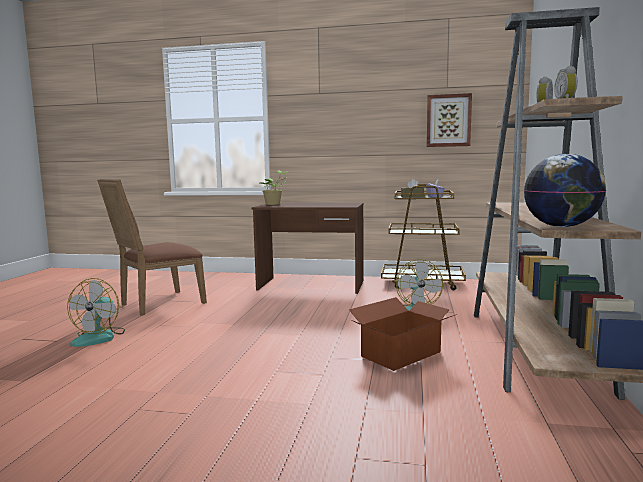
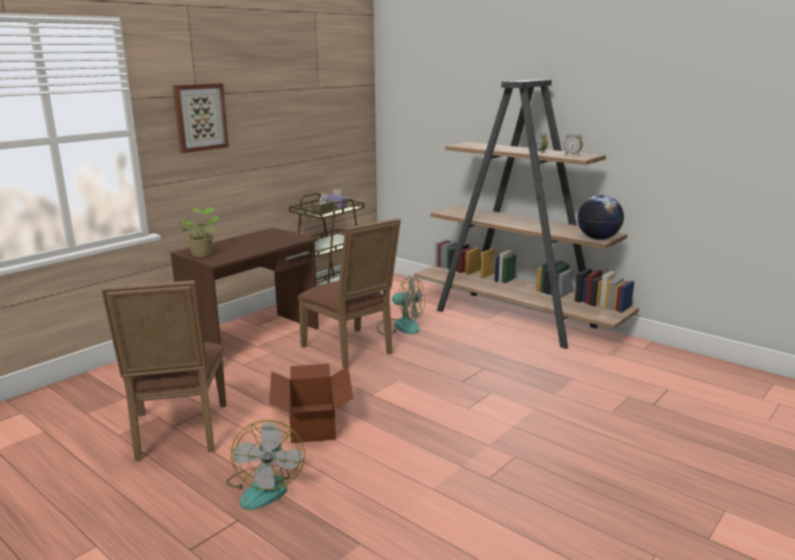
camera: 60 degrees left, 10 degrees up
fan [67,278,125,347] -> fan turned 45 degrees clockwise [227,420,305,510]
cardboard box [349,297,457,371] -> cardboard box moved to [269,364,353,443]
picture [427,93,472,147] -> picture moved to [173,83,229,153]
none -> brown chair [298,218,401,368]

